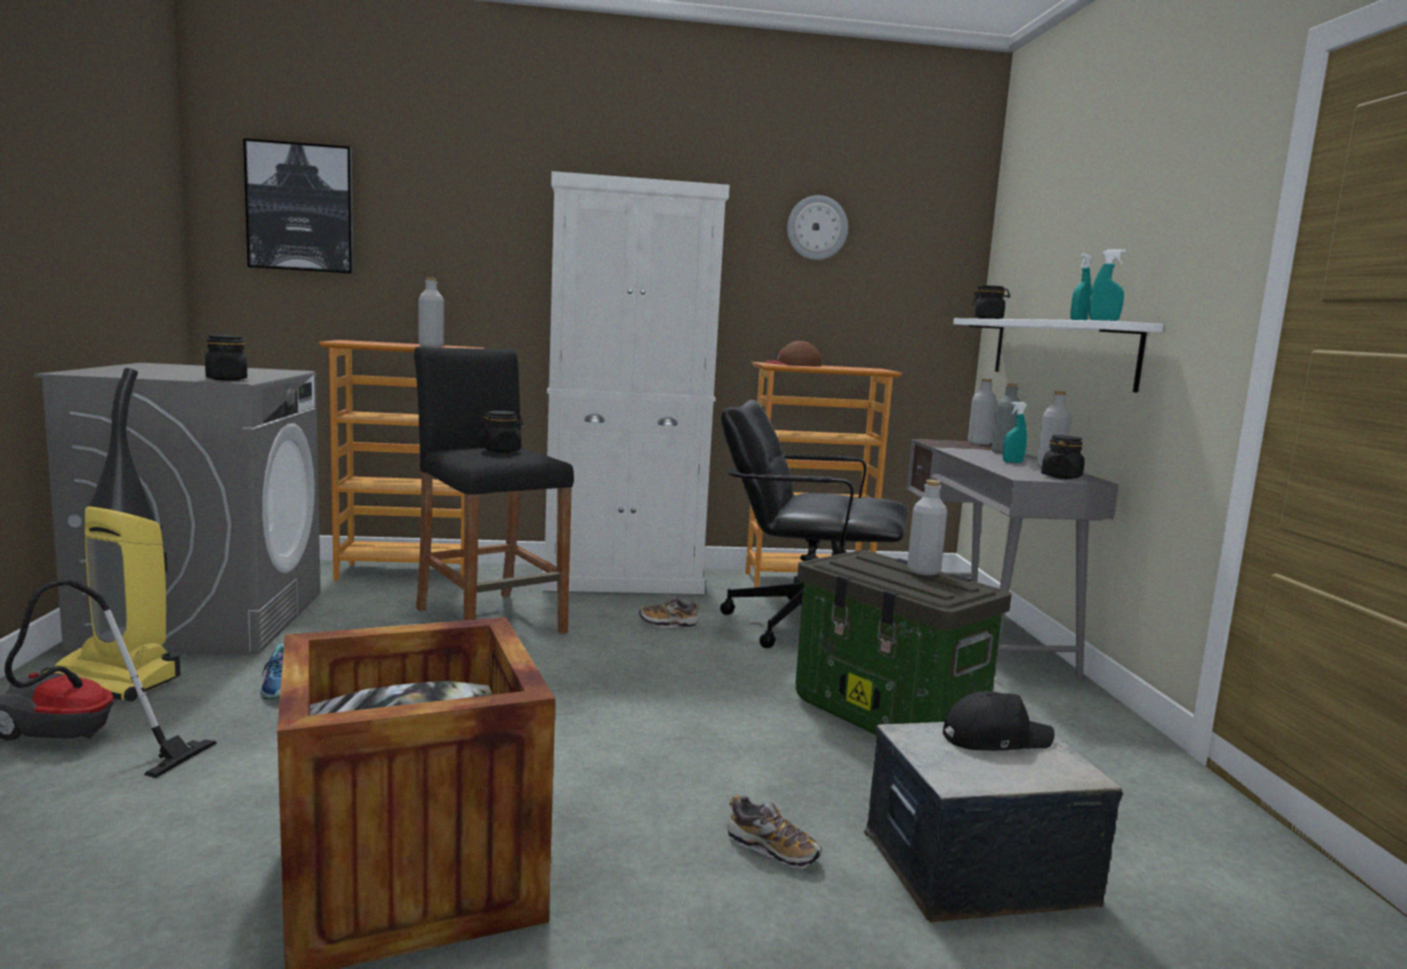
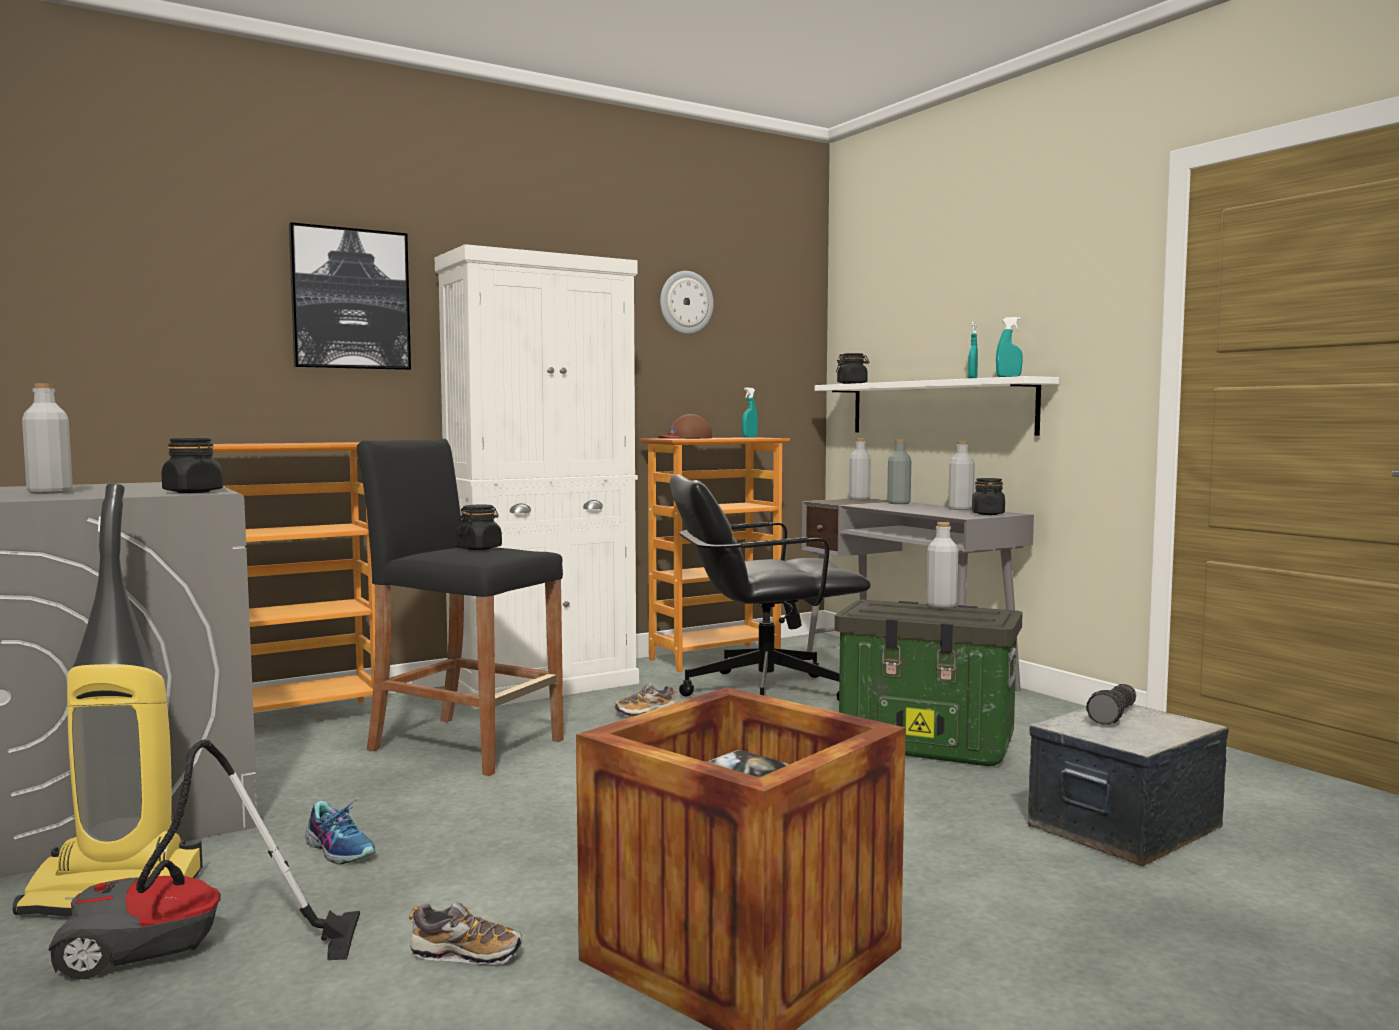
camera: 25 degrees left, 5 degrees down
picture [243,138,354,274] -> picture moved to [289,222,411,370]
grey bottle [419,277,444,347] -> grey bottle moved to [22,383,73,494]
shoe [728,795,822,869] -> shoe moved to [409,902,522,965]
black cap [943,691,1055,751] -> flashlight [1086,684,1136,725]
turquoise spray bottle [1003,401,1027,463] -> turquoise spray bottle moved to [742,387,758,438]

